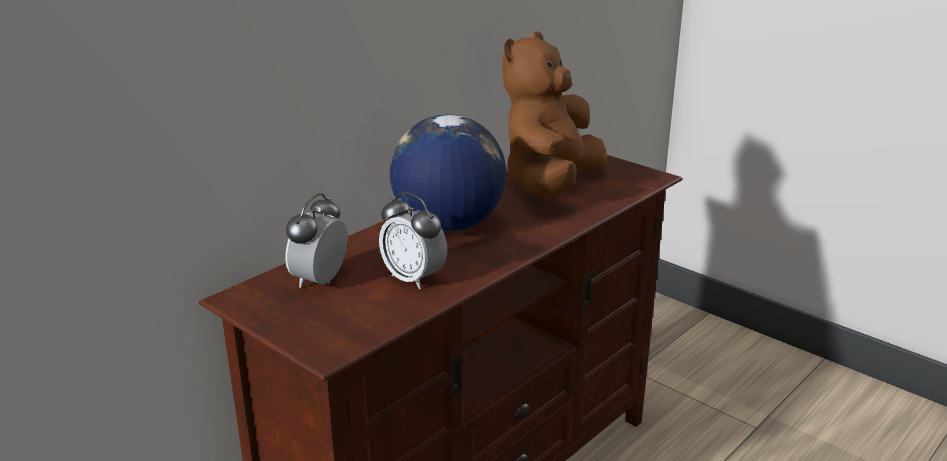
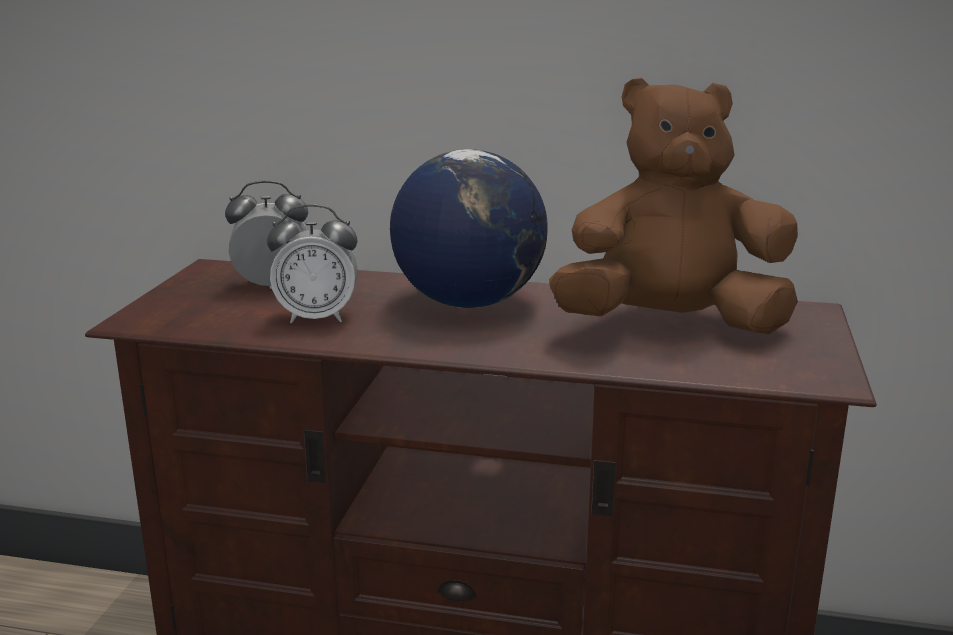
camera: 60 degrees right, 5 degrees down
alarm clock [379,192,447,289] -> alarm clock turned 105 degrees counterclockwise [267,204,358,323]

